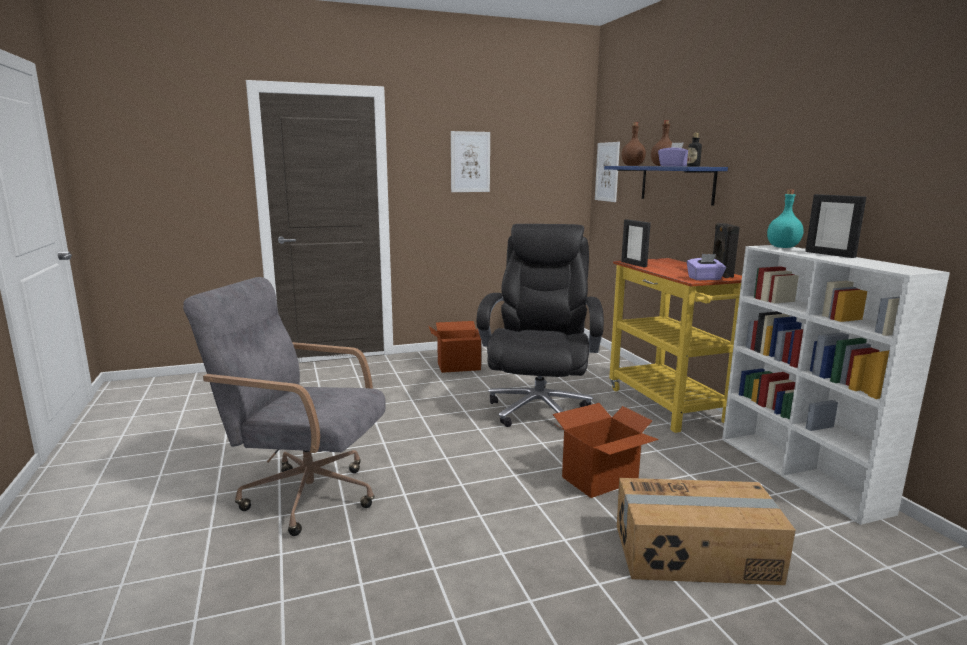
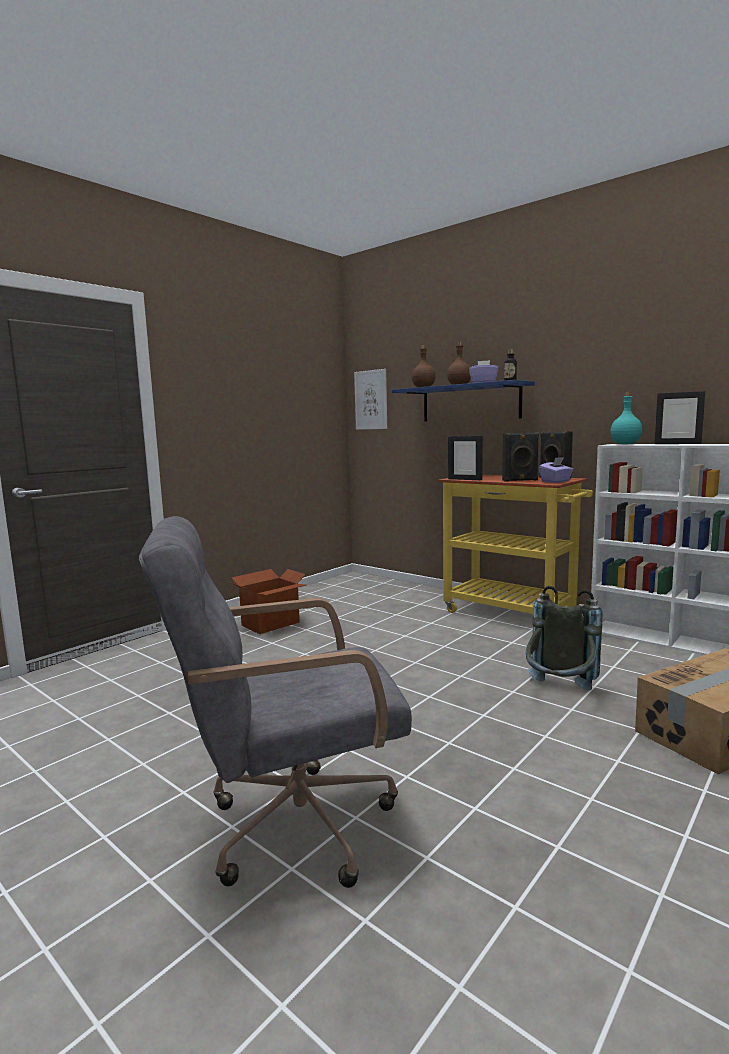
camera: 30 degrees left, 5 degrees down
picture [451,131,490,192] -> none
black office chair [477,224,604,427] -> none
cardboard box [553,403,659,498] -> grey backpack [526,586,603,690]
none -> black speaker [502,432,539,482]

